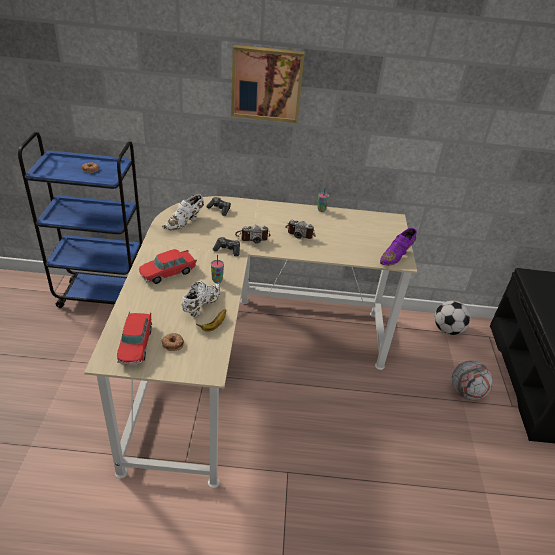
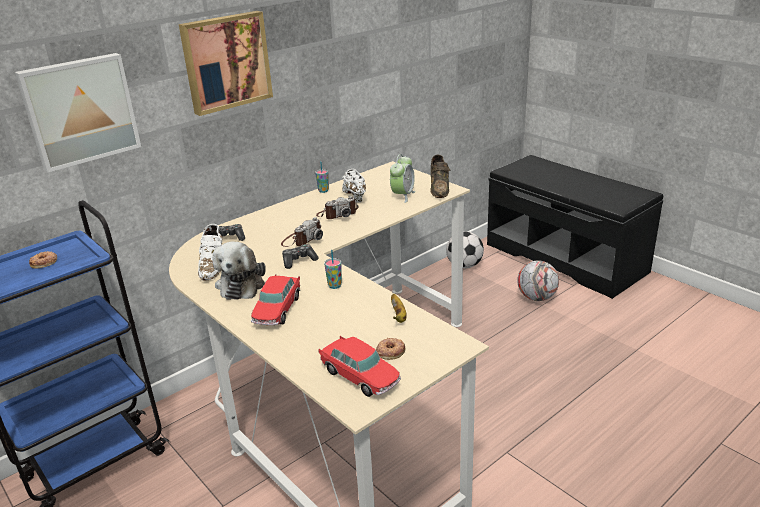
camera: 40 degrees left, 10 degrees down
white shoe [182,281,220,317] -> white shoe moved to [342,169,366,203]
purple shoe [380,228,417,266] -> brown shoe [430,155,450,198]
none -> picture [15,53,141,172]
none -> plush toy [212,242,266,300]
none -> alarm clock [390,154,415,203]

